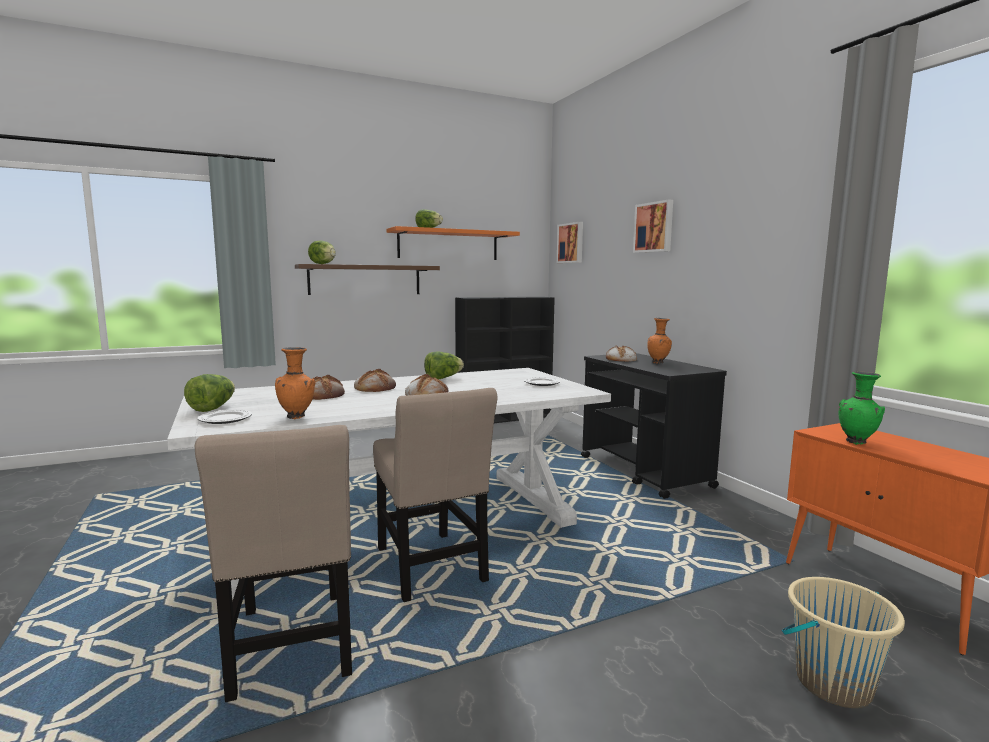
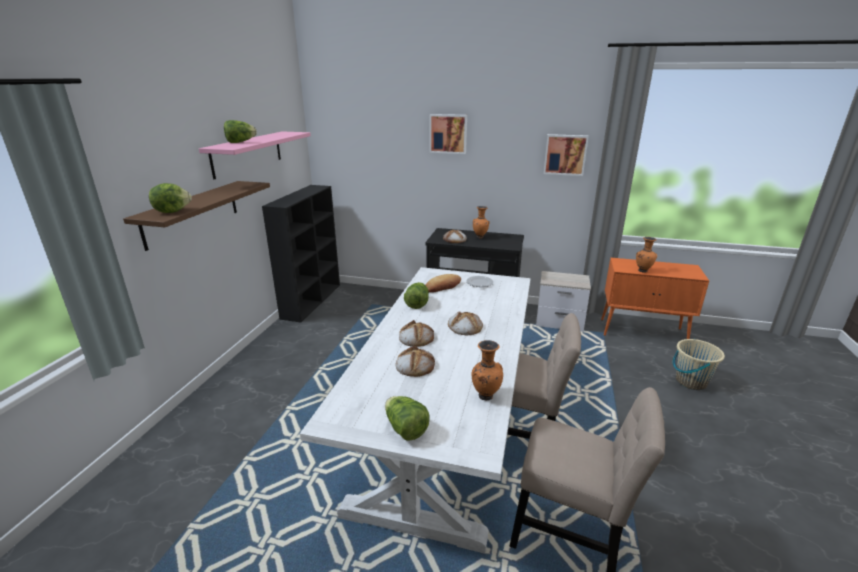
camera: 50 degrees left, 15 degrees up
plate [198,410,252,424] -> none
orange shelf [387,226,520,260] -> pink shelf [199,131,311,179]
picture [557,222,583,263] -> picture moved to [544,134,589,176]
green vase [838,371,885,445] -> orange vase [636,237,657,273]
none -> bread [426,274,461,293]
none -> nightstand [536,271,591,332]

